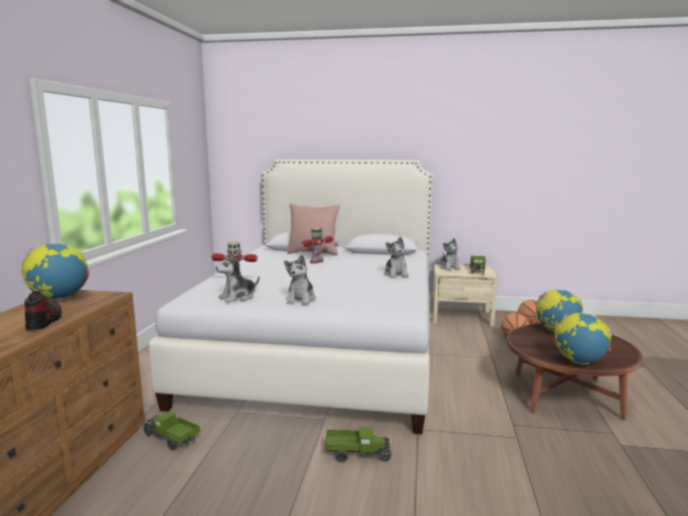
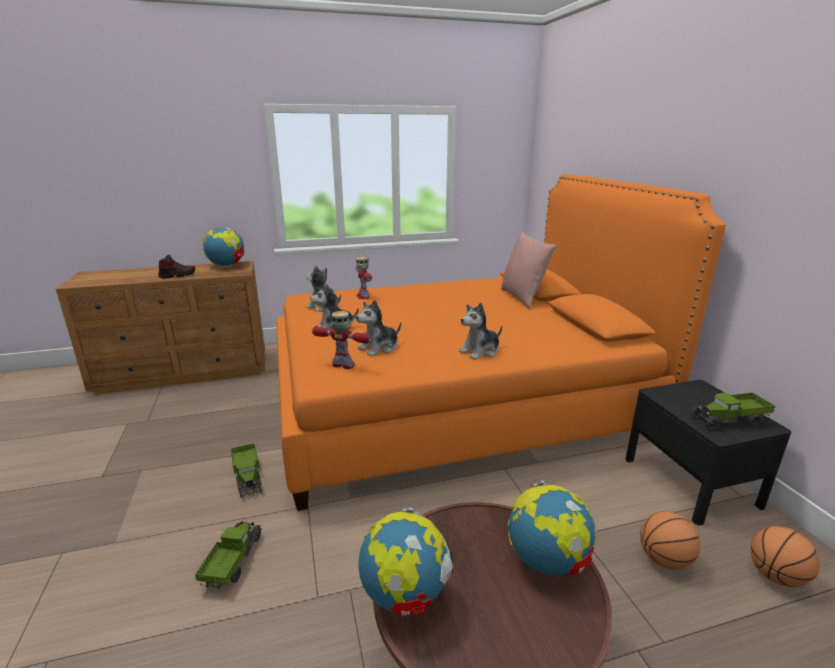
camera: 65 degrees right, 10 degrees up
toy truck [143,411,200,450] -> toy truck moved to [195,521,262,589]
white bed [149,159,434,434] -> orange bed [276,174,726,511]
toy robot [302,227,333,264] -> toy robot moved to [312,311,371,369]
beige nightstand [432,264,498,327] -> black nightstand [625,380,792,525]
plush toy [440,238,461,271] -> plush toy moved to [356,300,401,356]

